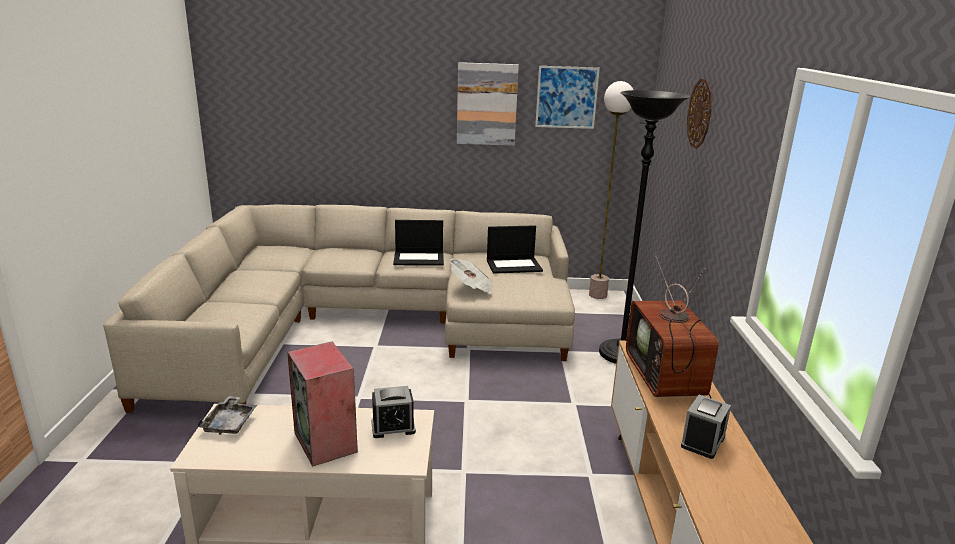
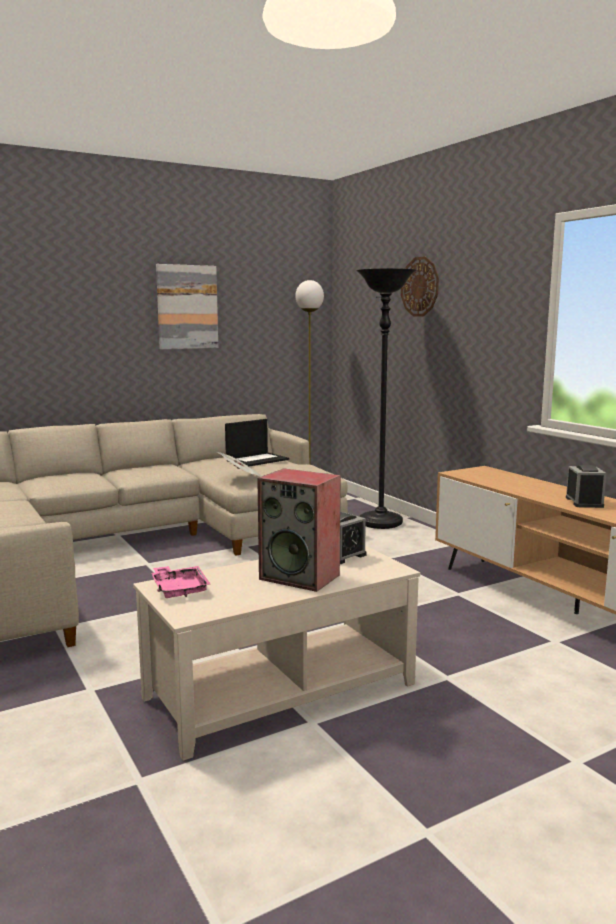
camera: 30 degrees left, 10 degrees down
grey tray [197,396,257,435] -> pink tray [151,566,210,598]
laptop [393,220,444,266] -> none
picture [535,66,600,129] -> none
television [626,256,718,399] -> none

